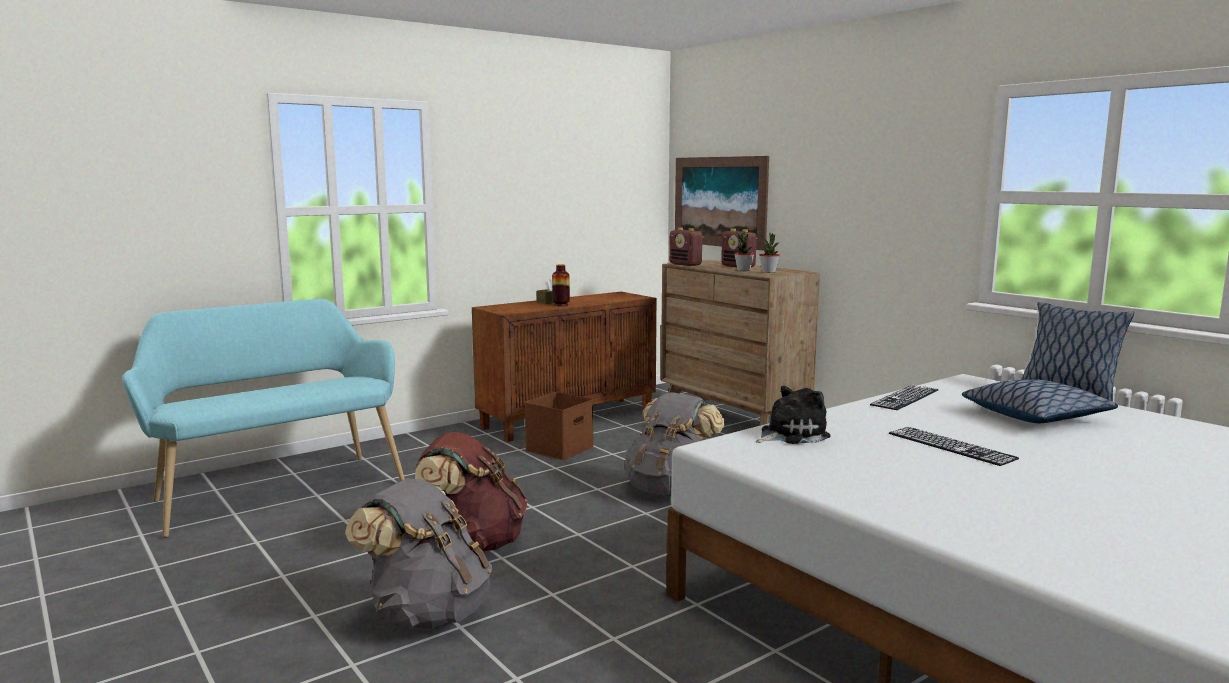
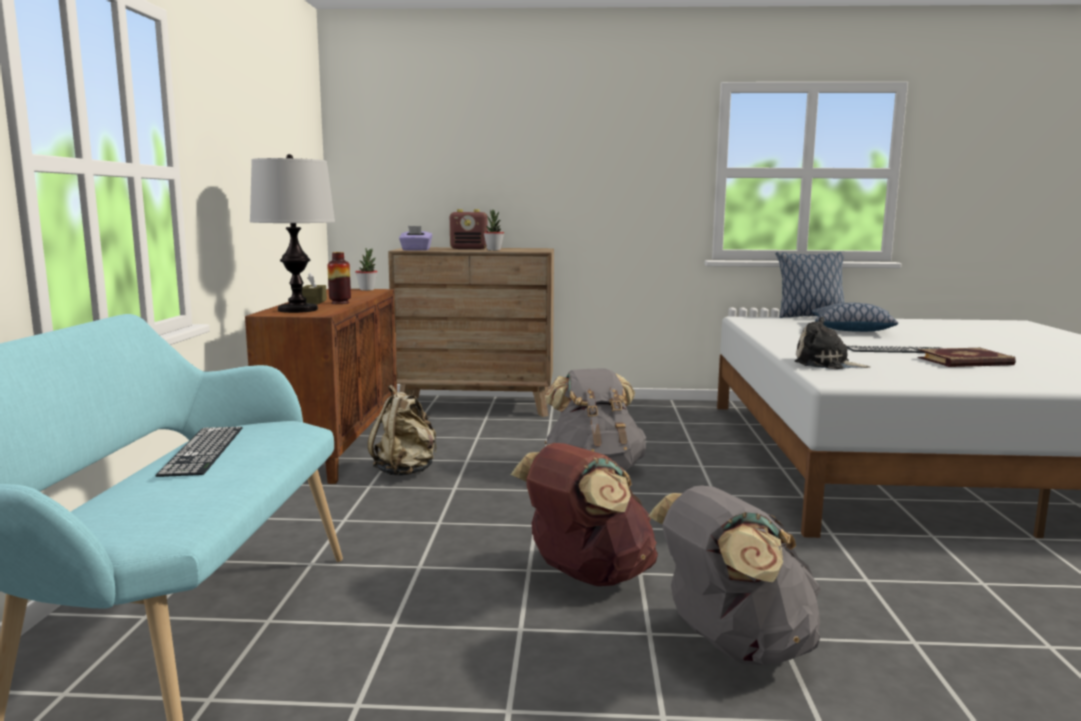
camera: 50 degrees left, 0 degrees up
brown storage box [525,392,594,460] -> beige backpack [368,385,436,476]
radio [669,227,703,266] -> purple tissue box [399,226,433,251]
picture [675,156,769,251] -> none
plush toy [756,386,831,444] -> plush toy turned 75 degrees counterclockwise [795,317,870,369]
potted plant [759,233,780,273] -> potted plant moved to [355,248,377,291]
keyboard [870,385,939,410] -> keyboard moved to [156,426,243,477]
none -> table lamp [250,154,335,313]
none -> book [918,348,1016,367]

